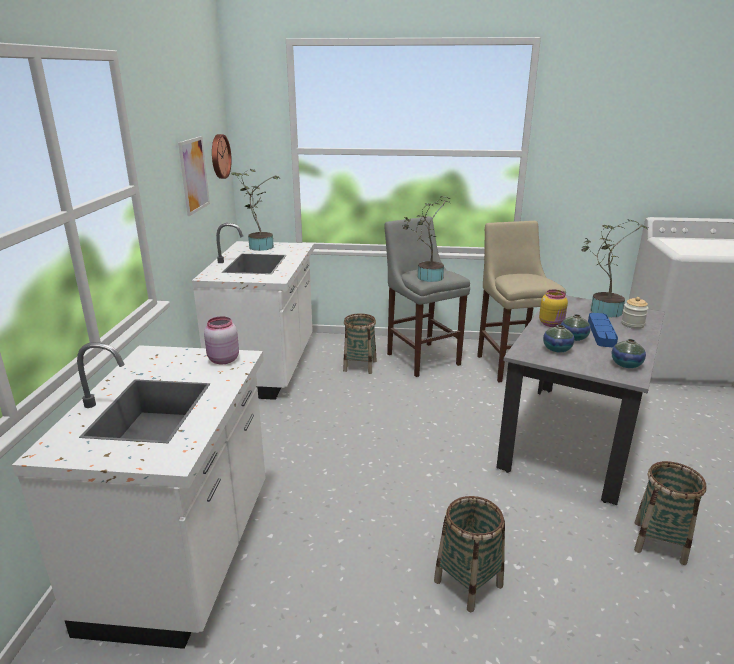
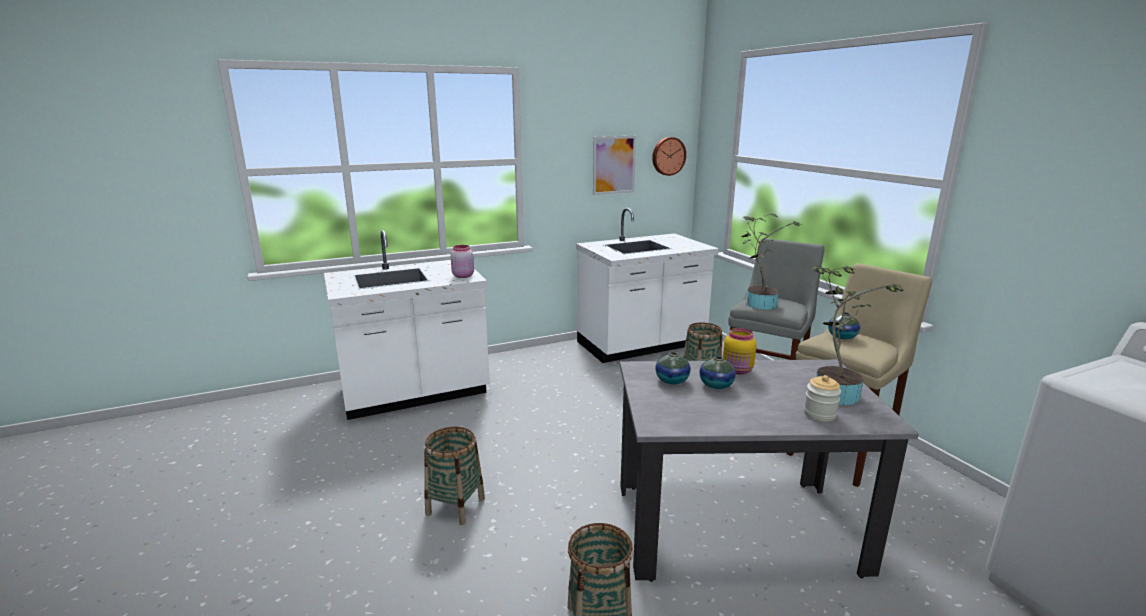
camera: 60 degrees right, 5 degrees down
potted plant [231,169,280,251] -> none
blue tray [588,313,618,347] -> none
vase [612,339,646,368] -> vase moved to [828,312,860,339]

